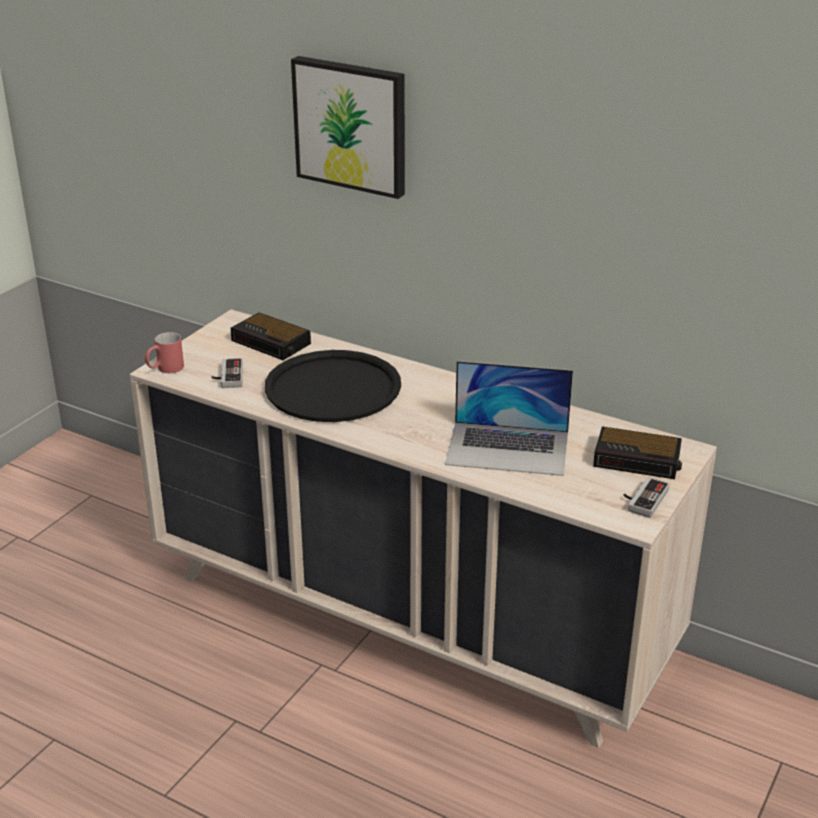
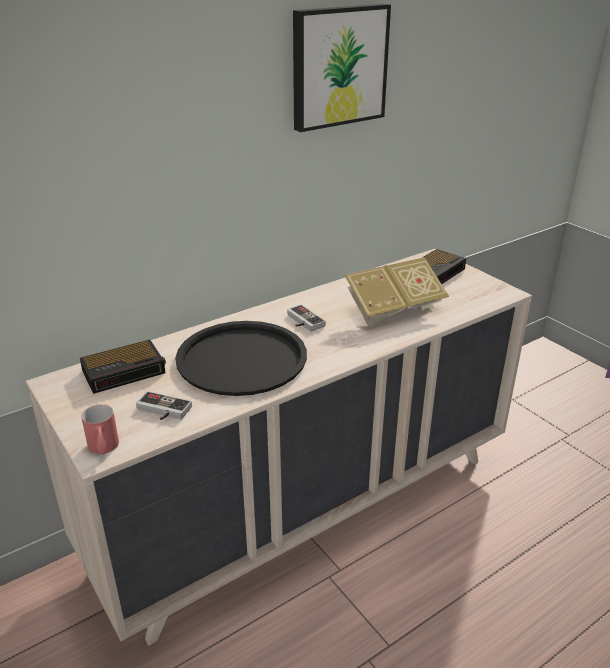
camera: 65 degrees left, 0 degrees up
picture [291,56,405,199] -> picture moved to [293,4,391,132]
laptop [445,361,573,476] -> book [345,257,449,326]
game controller [623,477,670,518] -> game controller moved to [287,305,326,332]

